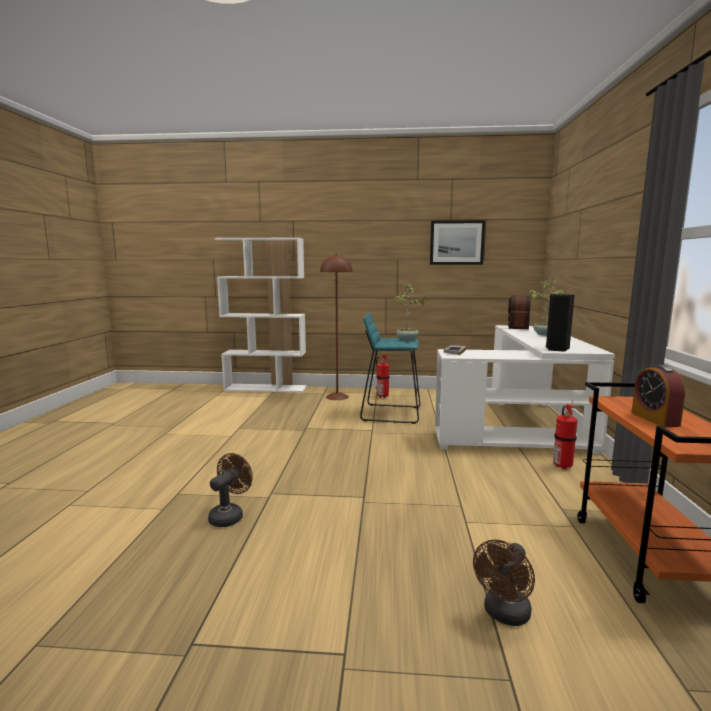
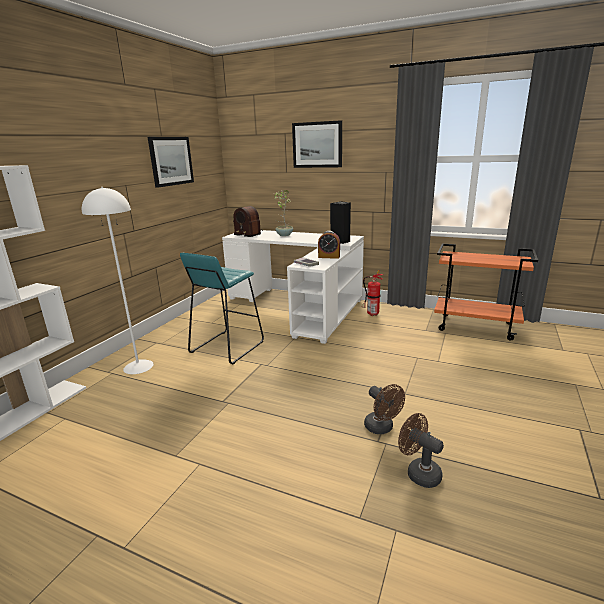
camera: 70 degrees left, 10 degrees up
brown floor lamp [320,254,353,400] -> white floor lamp [82,187,154,374]
fire extinguisher [375,351,390,398] -> none
potted plant [396,285,427,341] -> none
brown fan [473,539,535,626] -> brown fan moved to [364,384,405,434]
alarm clock [631,365,685,427] -> alarm clock moved to [318,231,340,259]
none -> picture [292,120,342,168]

